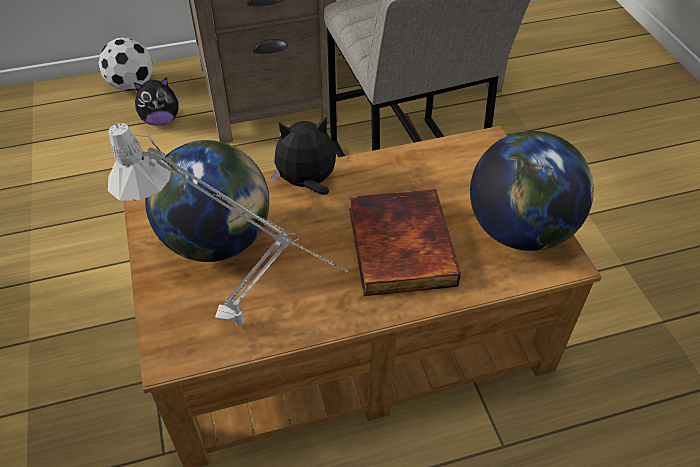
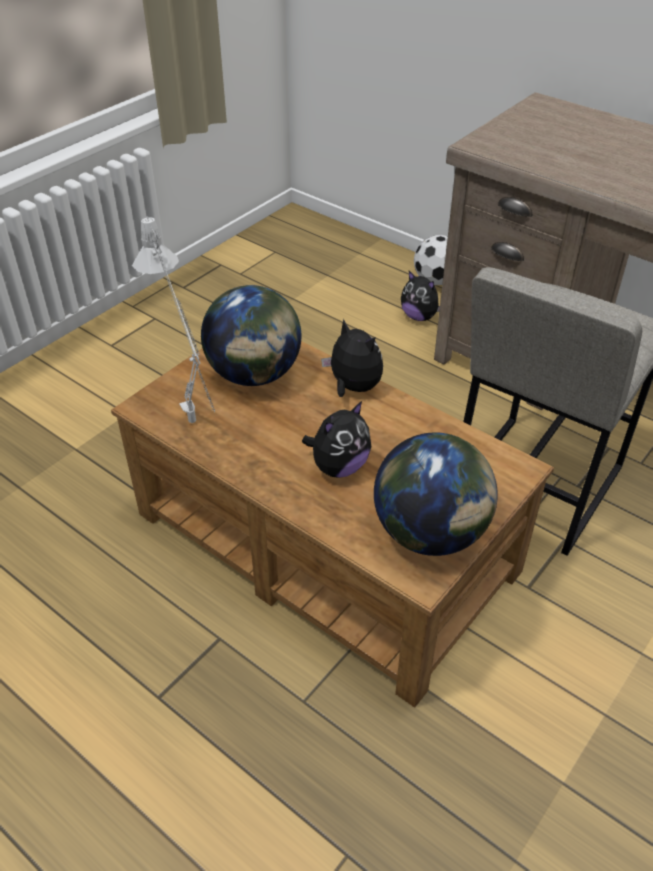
camera: 55 degrees right, 5 degrees down
book [349,189,461,296] -> plush toy [302,401,372,478]

